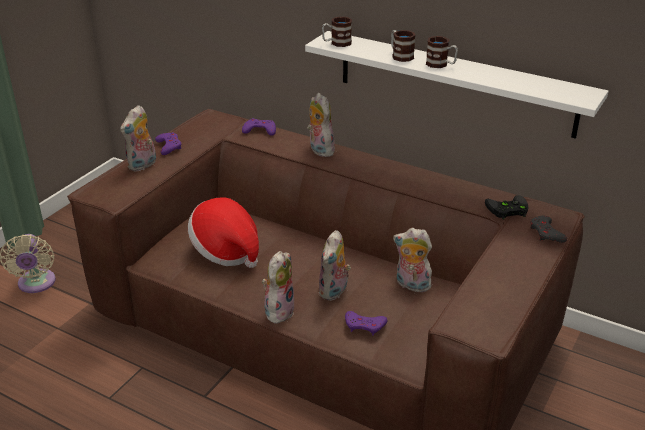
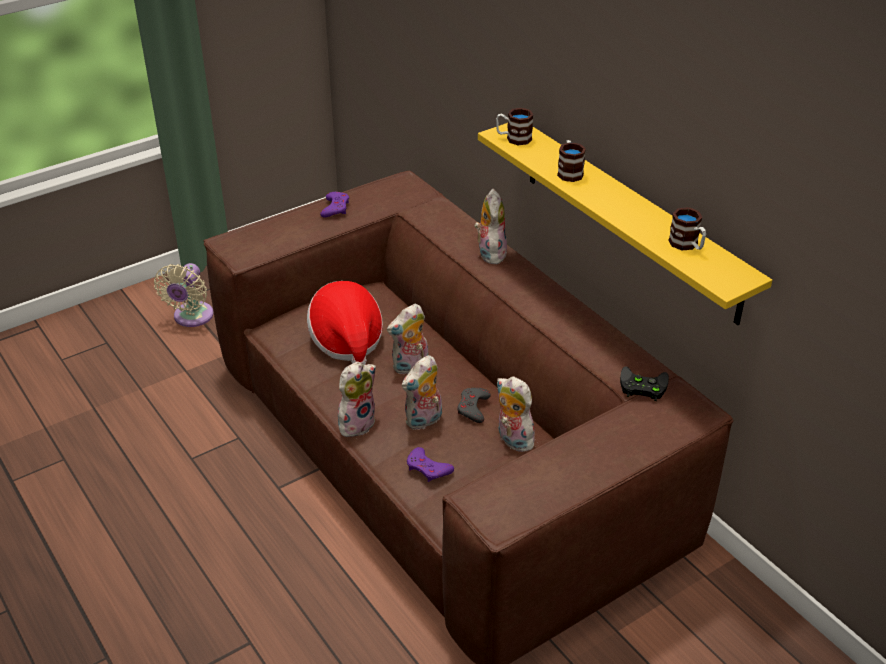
camera: 25 degrees right, 5 degrees up
plush toy [120,105,156,172] -> plush toy moved to [387,304,428,375]
purple game controller [242,118,276,136] -> none
white shelf [305,31,609,139] -> yellow shelf [478,123,772,325]
mug [426,36,458,68] -> mug moved to [668,207,706,250]
grey game controller [530,215,567,243] -> grey game controller moved to [457,388,491,423]

